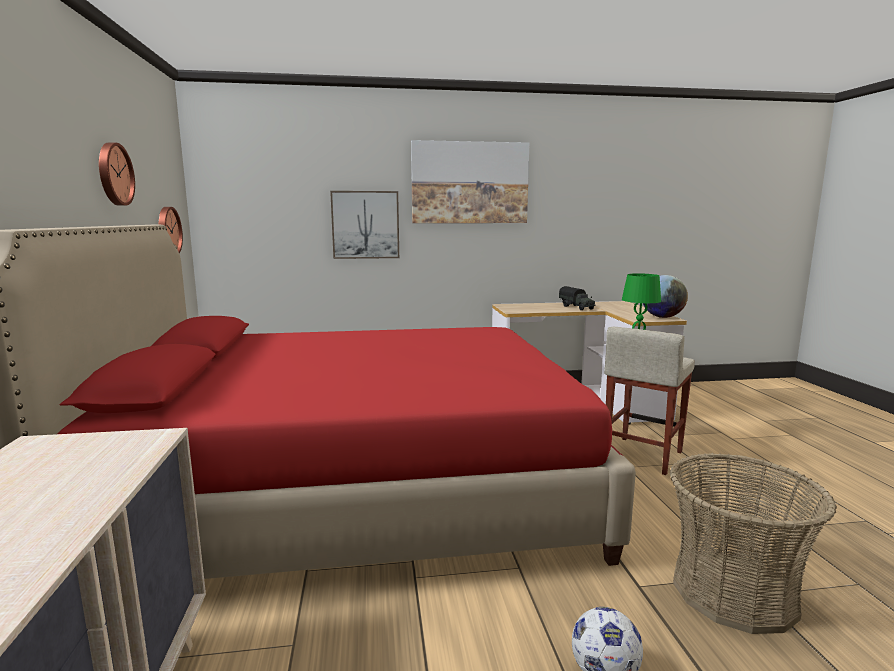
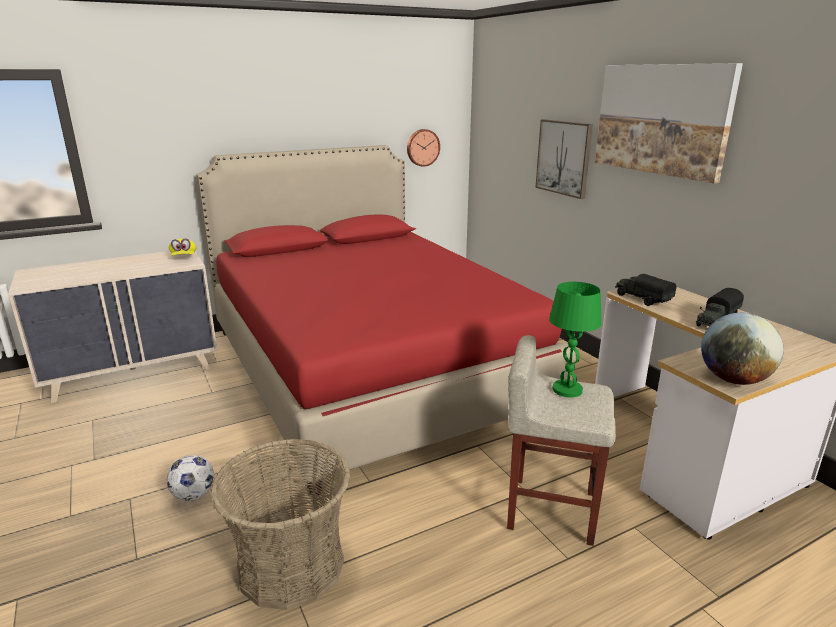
camera: 70 degrees right, 10 degrees up
wall clock [99,142,135,206] -> none
none -> yellow cap [169,239,196,256]
none -> toy truck [615,274,677,306]

